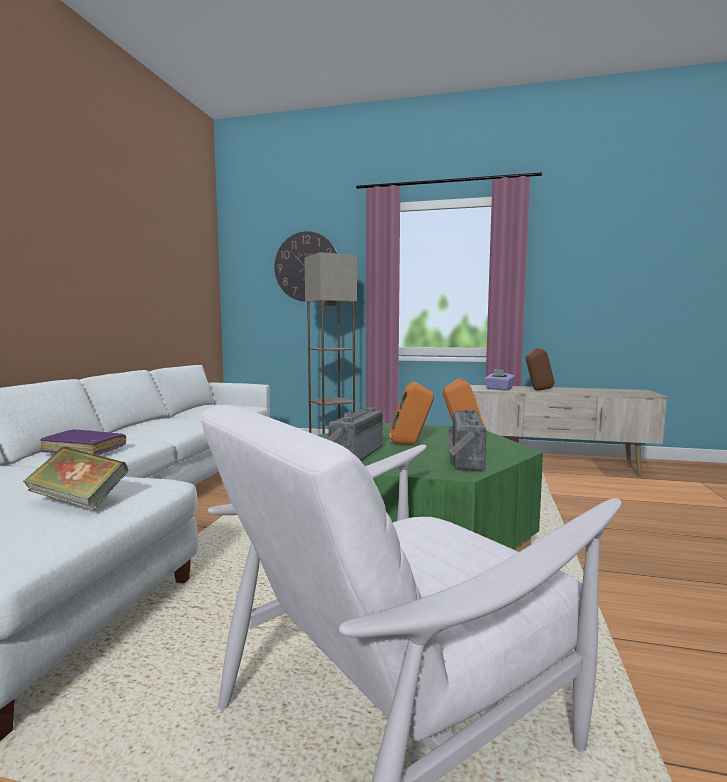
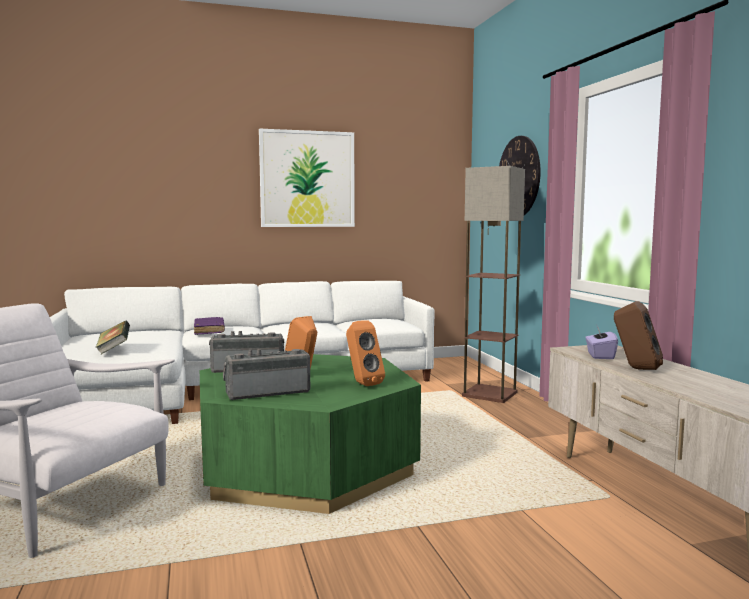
camera: 60 degrees right, 0 degrees up
none -> picture [259,129,355,227]

